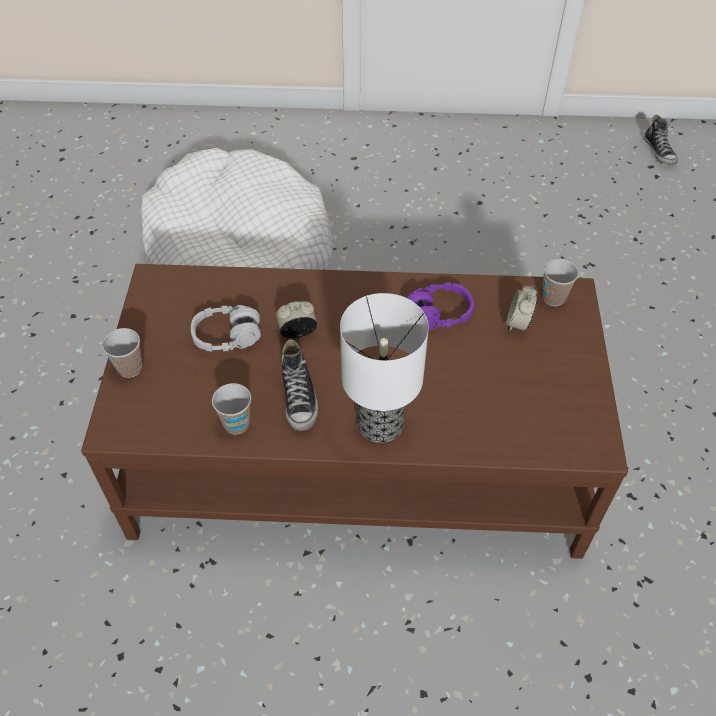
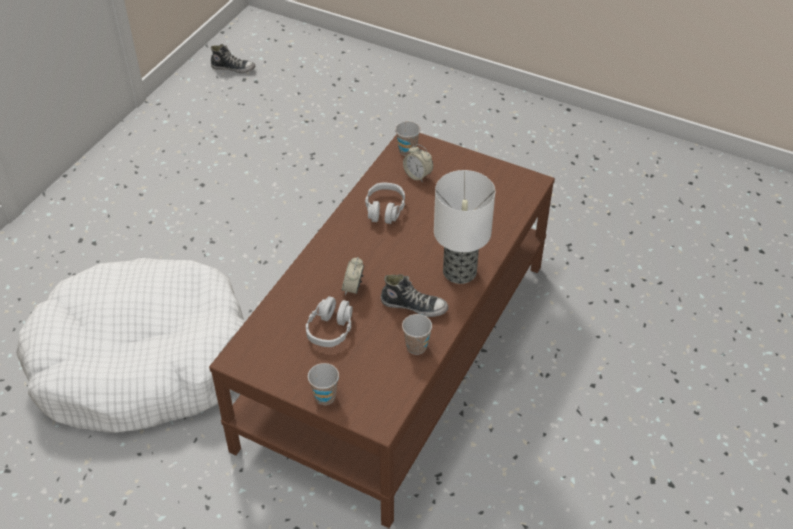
camera: 65 degrees left, 5 degrees down
purple headphones [407,282,474,330] -> grey headphones [365,183,405,224]

